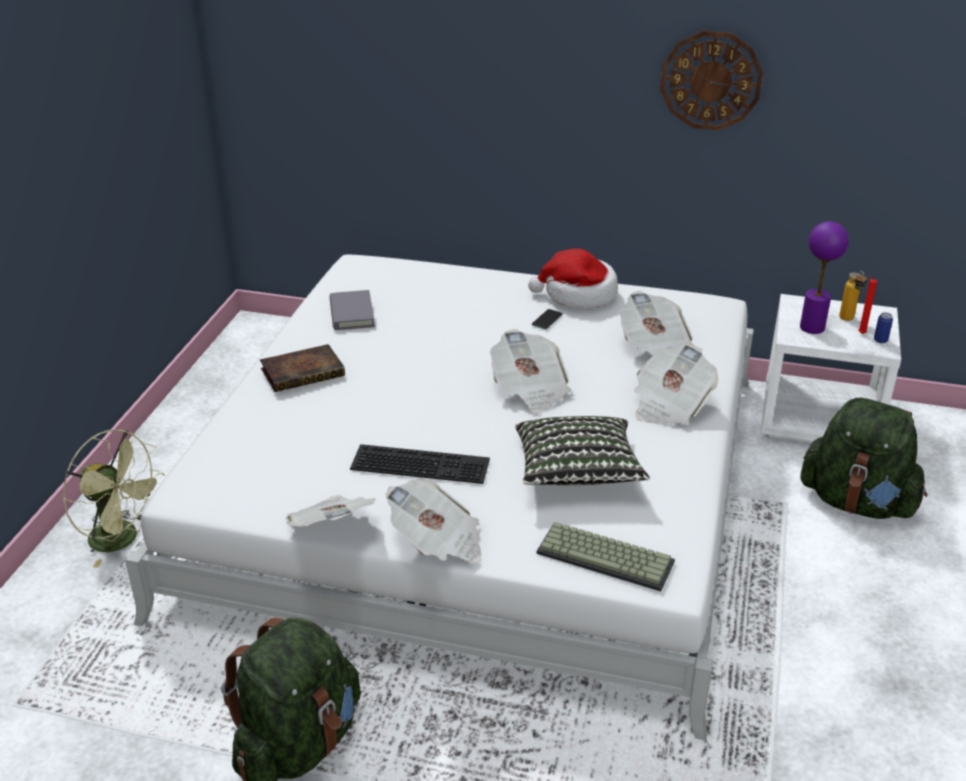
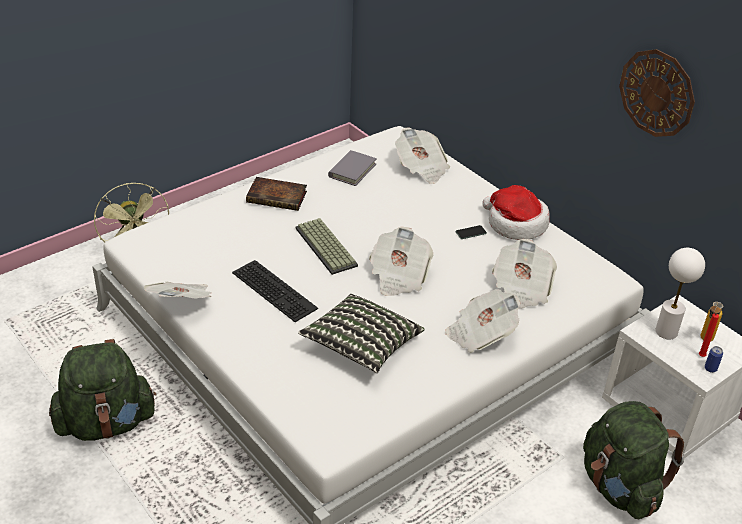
camera: 35 degrees right, 5 degrees up
newspaper [386,480,482,563] -> newspaper moved to [395,127,450,184]
keyboard [537,522,675,591] -> keyboard moved to [295,218,358,275]
purple table lamp [800,221,849,334] -> white table lamp [655,248,705,339]

